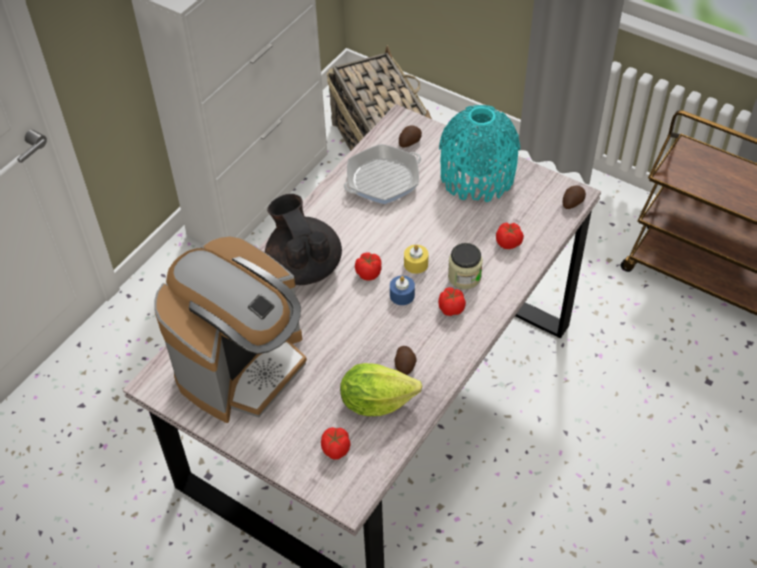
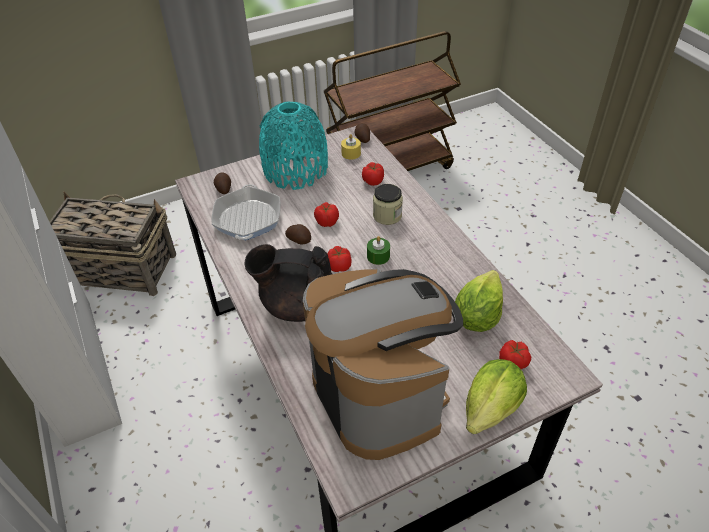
camera: 60 degrees left, 5 degrees down
blue candle [390,276,415,305] -> green candle [367,236,390,265]
potato [395,346,417,375] -> potato moved to [285,224,311,244]
yellow candle [404,245,428,274] -> yellow candle moved to [341,134,361,160]
tomato [438,287,466,316] -> tomato moved to [314,202,339,227]
none -> lettuce [466,359,527,434]

